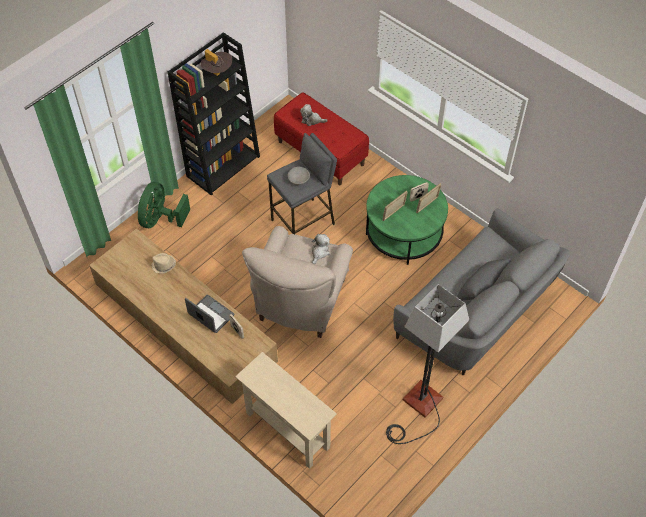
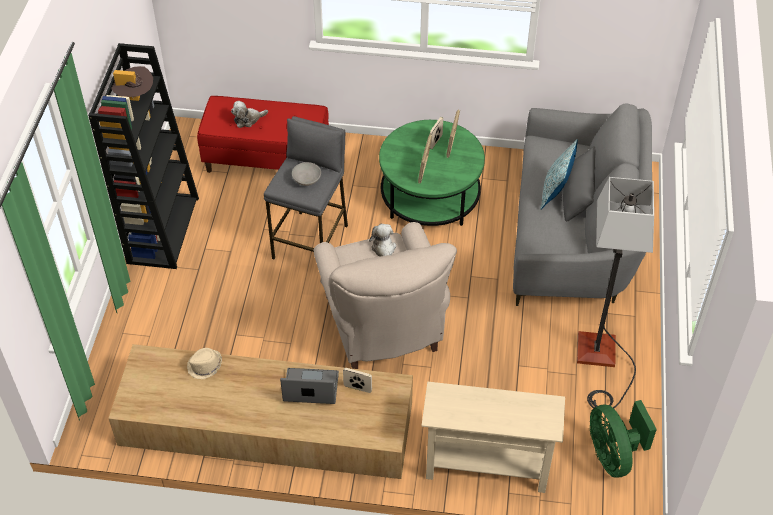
camera: 35 degrees left, 5 degrees down
green fan [138,182,190,228] -> green fan moved to [590,400,657,478]
none -> pillow [540,139,578,210]

